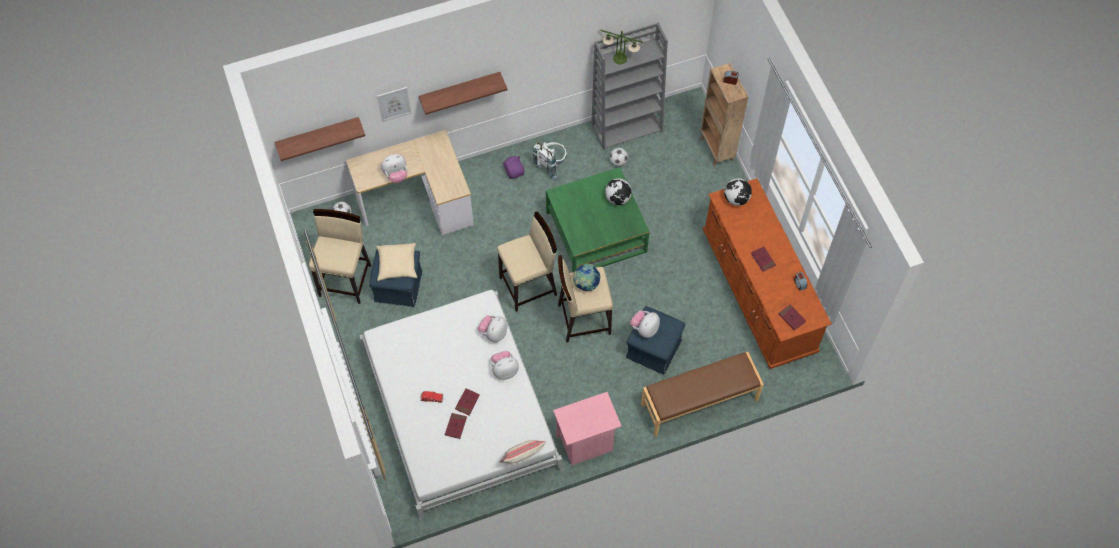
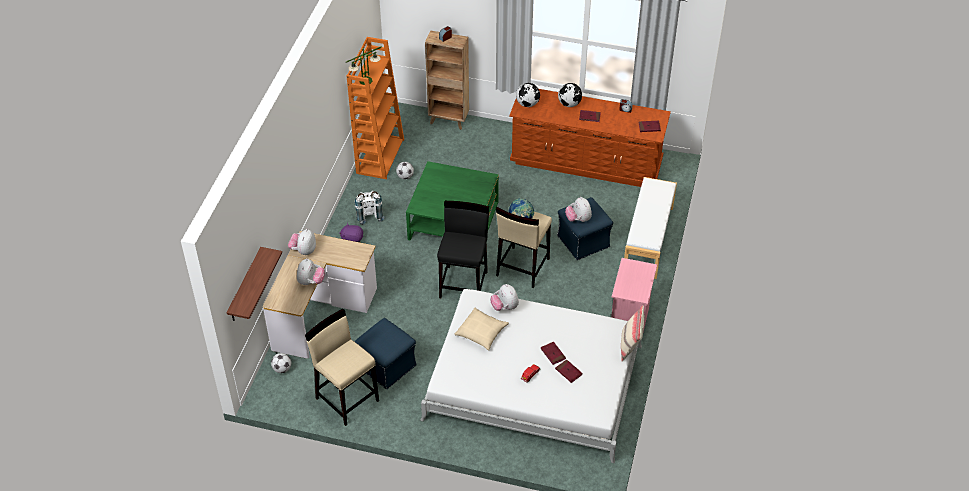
camera: 55 degrees left, 15 degrees down
beige pillow [376,243,417,281] -> beige pillow moved to [455,307,509,351]
picture [377,87,411,122] -> none
shelf [419,72,507,115] -> none
plush toy [491,351,519,380] -> plush toy moved to [288,229,316,255]
beige stool [497,211,557,312] -> black stool [437,201,489,298]
grey bookcase [591,22,668,150] -> orange bookcase [347,37,404,179]
globe [605,178,632,205] -> globe moved to [558,83,582,107]
brown bench [641,352,764,437] -> white bench [624,177,677,279]

